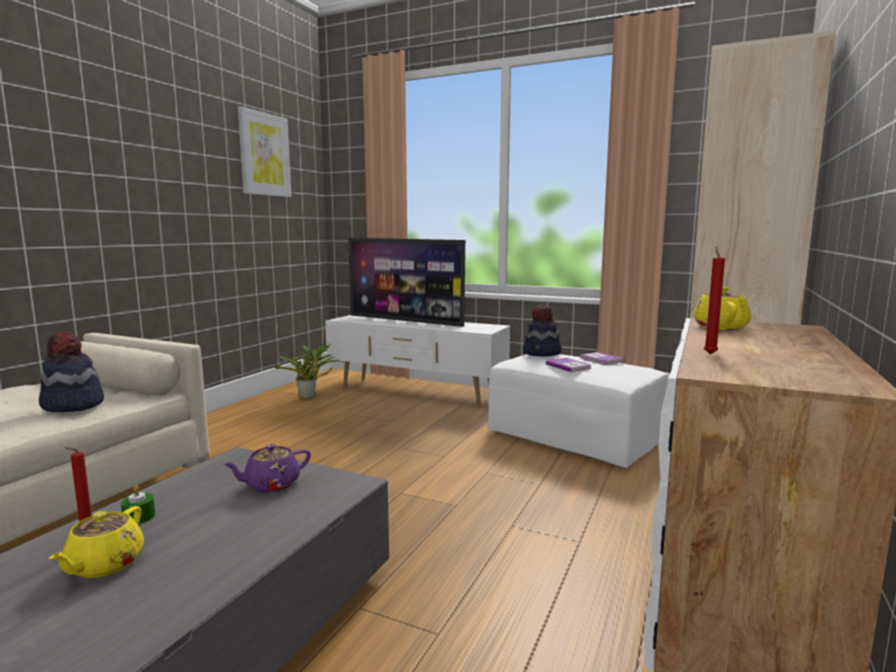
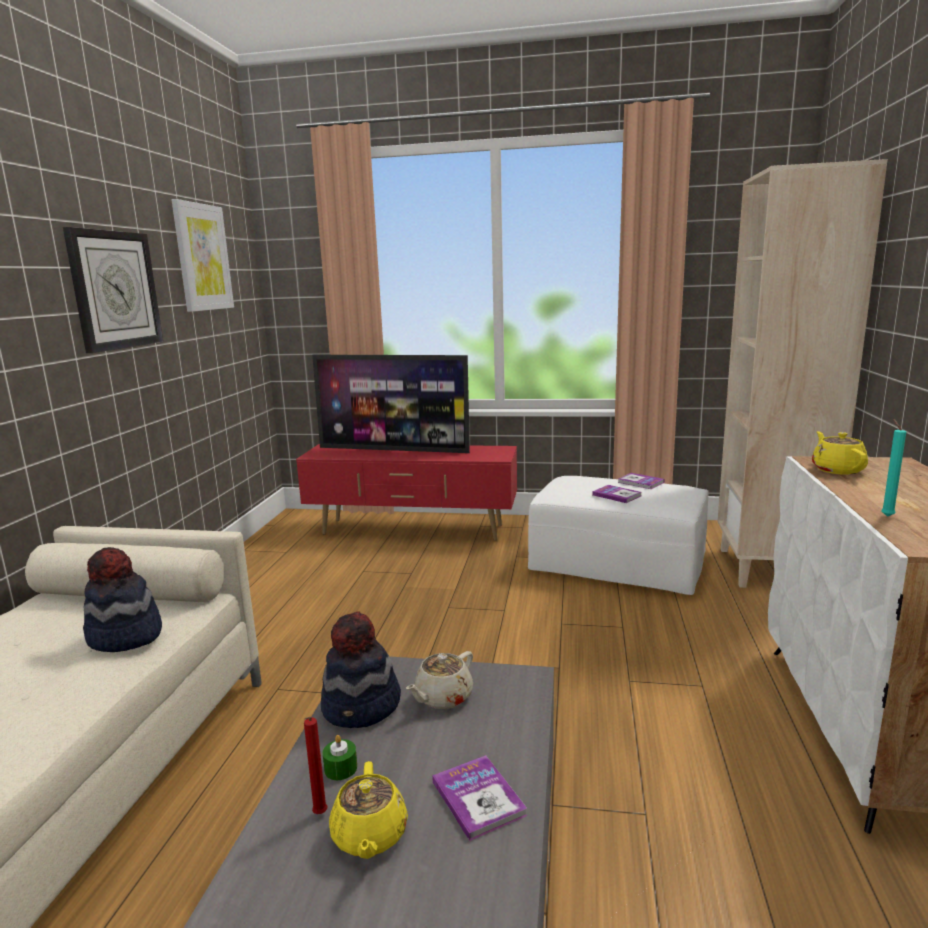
camera: 15 degrees left, 5 degrees up
purple teapot [223,444,311,493] -> beige teapot [406,651,473,709]
potted plant [275,343,344,399] -> none
white tv stand [325,315,510,407] -> red tv stand [296,444,517,541]
hat [523,304,562,356] -> hat moved to [321,611,401,728]
red candle [704,247,725,355] -> turquoise candle [881,419,906,517]
none -> wall clock [63,227,163,353]
none -> book [432,755,527,841]

